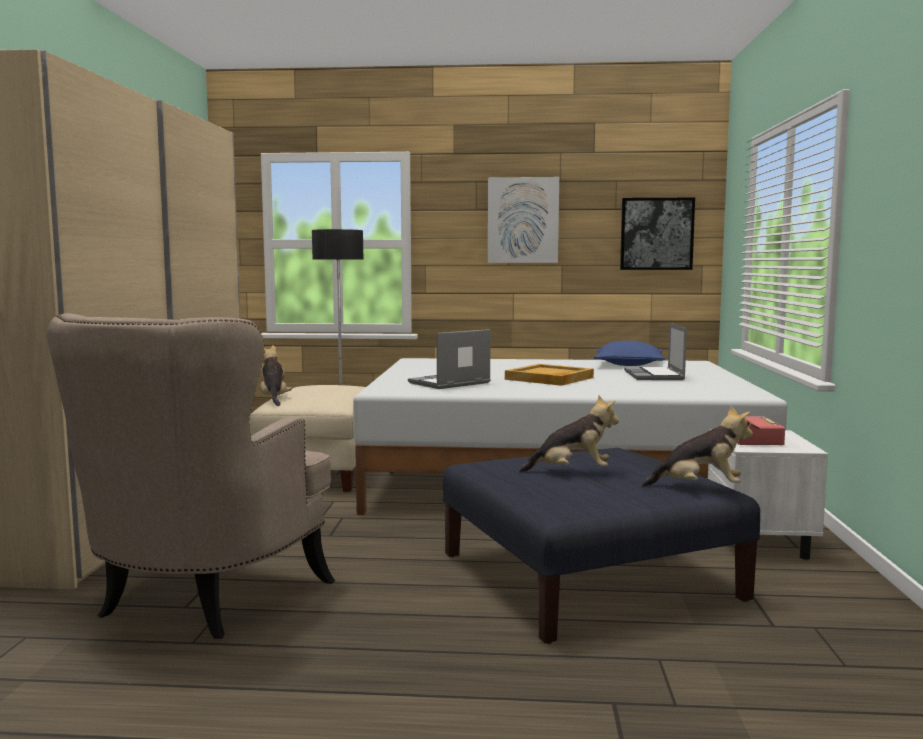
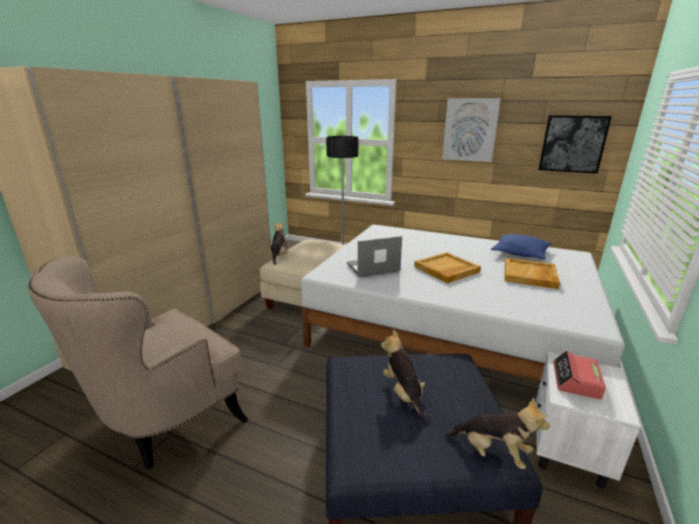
camera: 20 degrees right, 15 degrees up
plush toy [519,395,619,473] -> plush toy turned 135 degrees counterclockwise [381,330,430,422]
laptop [624,323,687,380] -> beige tray [504,258,560,289]

